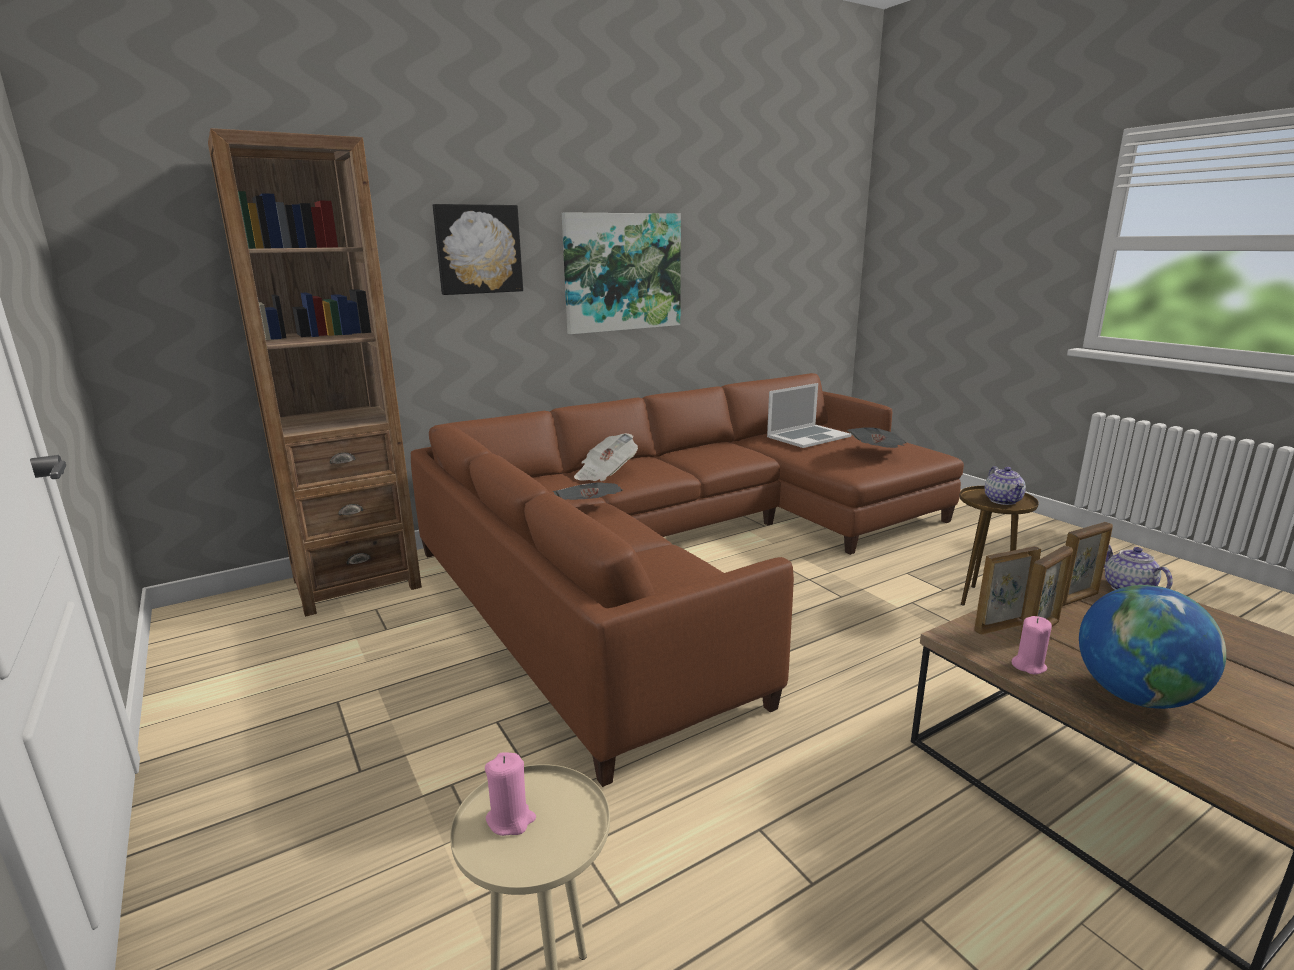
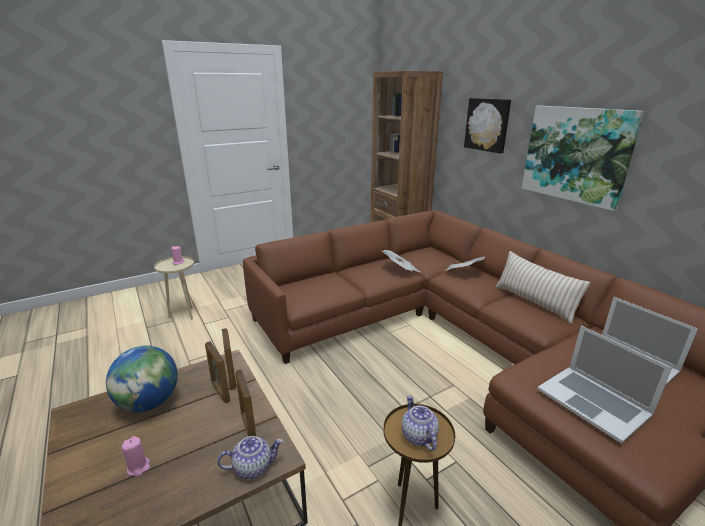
camera: 90 degrees right, 5 degrees up
newspaper [847,427,906,448] -> laptop [537,326,672,444]
teapot [985,466,1026,505] -> teapot turned 75 degrees clockwise [401,395,439,451]
pink candle [1012,616,1052,674] -> pink candle moved to [122,436,150,476]
none -> beige pillow [496,251,591,324]

